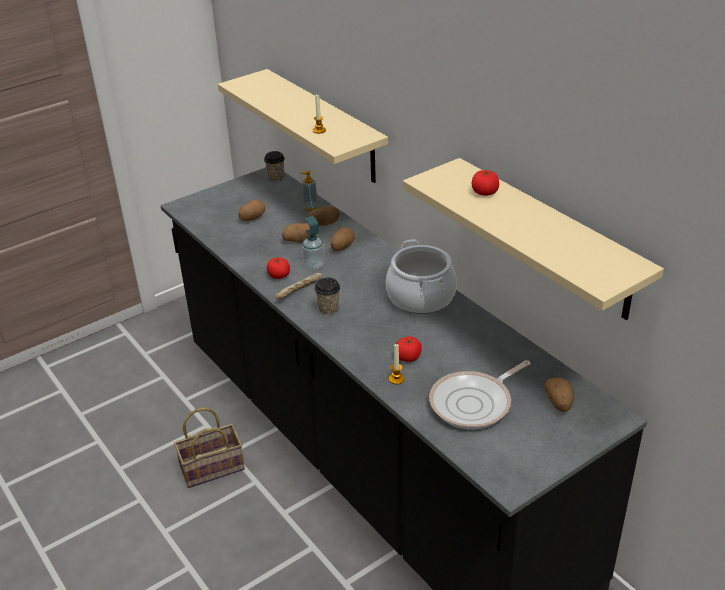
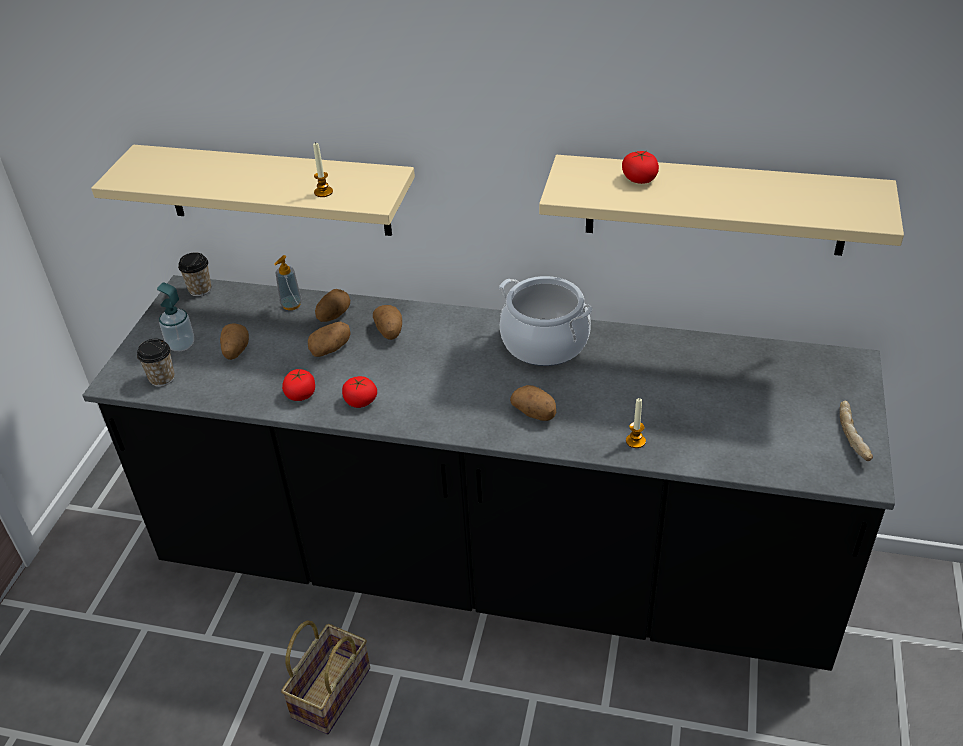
camera: 40 degrees left, 5 degrees up
bread [276,273,322,299] -> bread moved to [840,401,873,461]
soap dispenser [302,216,325,270] -> soap dispenser moved to [157,282,194,351]
cup [315,278,340,315] -> cup moved to [137,339,175,387]
tomato [396,336,422,362] -> tomato moved to [282,369,315,401]
frying pan [429,360,531,429] -> none
potato [544,378,574,412] -> potato moved to [510,385,556,421]

